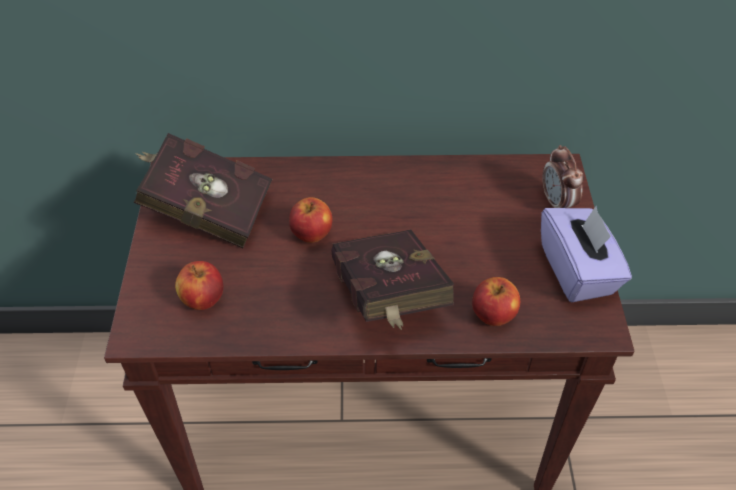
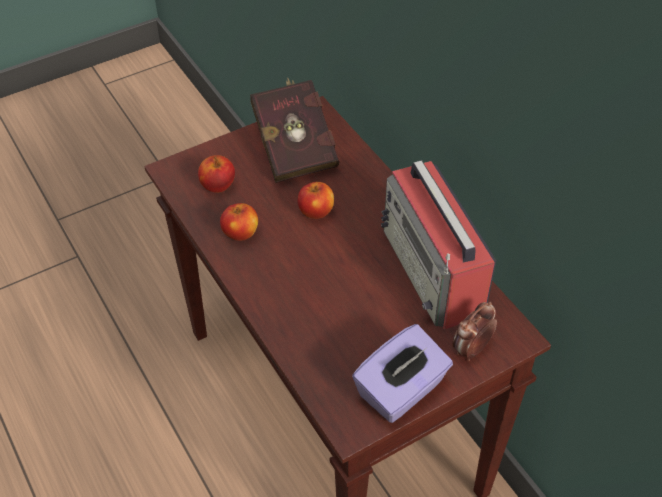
camera: 60 degrees right, 0 degrees up
red book [331,229,454,330] -> none
apple [472,277,520,326] -> apple moved to [220,203,258,241]
none -> radio [381,160,496,330]

